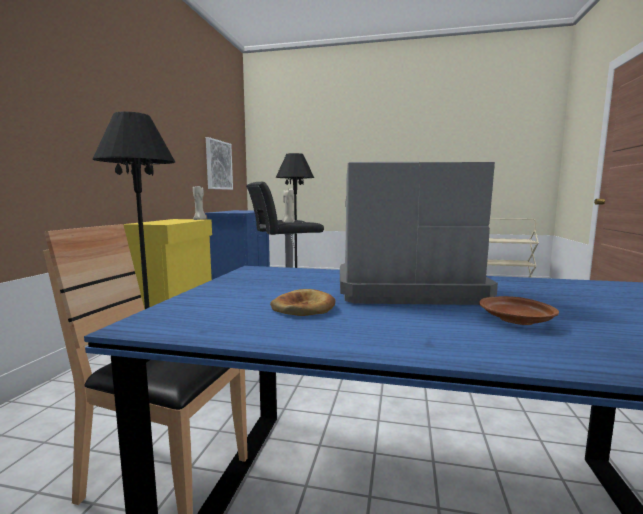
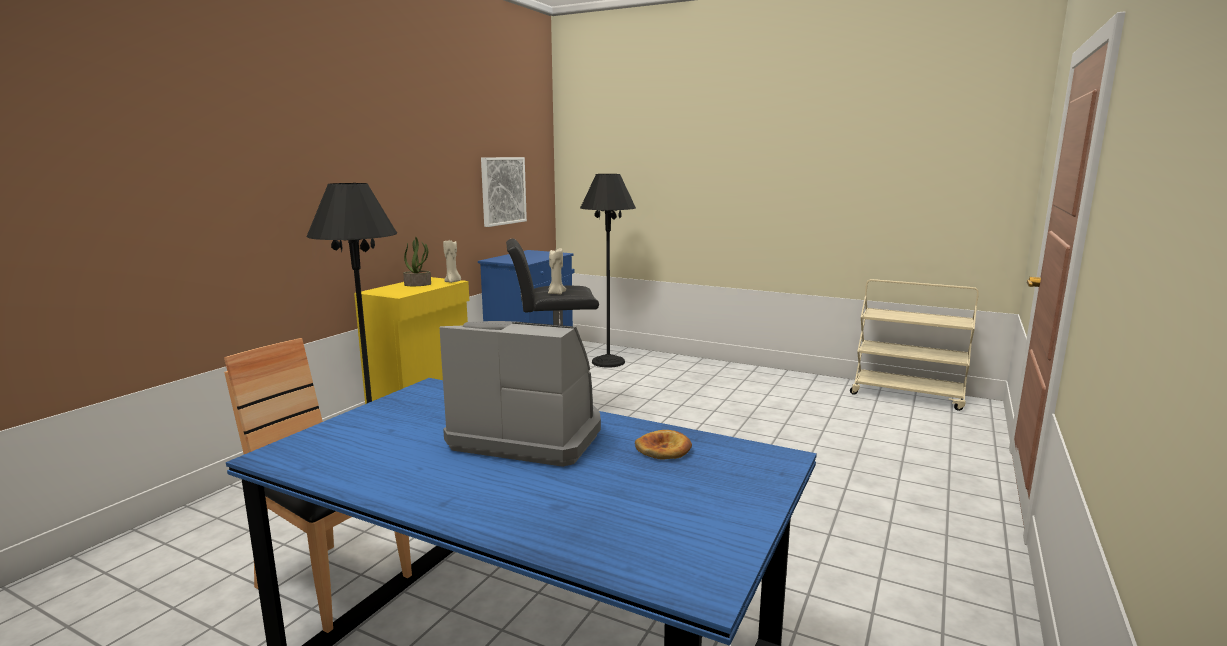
camera: 15 degrees right, 5 degrees up
bread [270,289,336,316] -> bread moved to [635,430,692,459]
brown plate [479,296,559,325] -> none
none -> potted plant [403,237,431,286]

